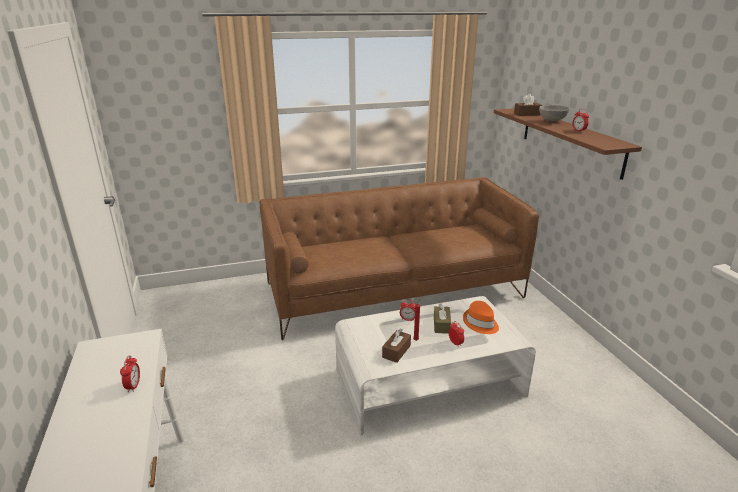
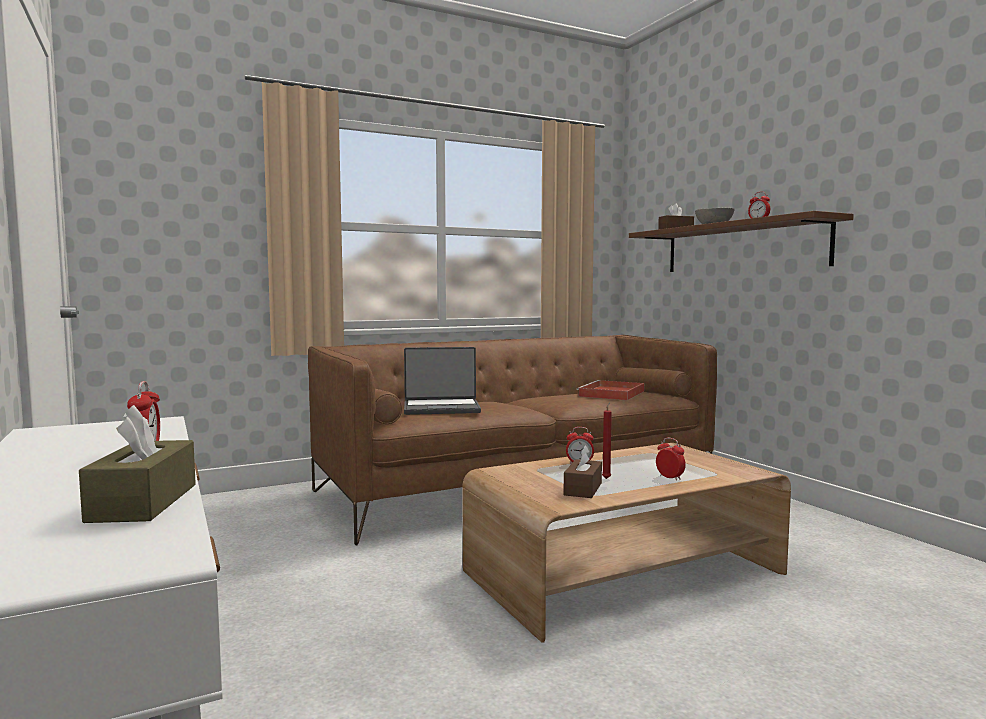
camera: 10 degrees left, 20 degrees down
white coffee table [335,296,536,436] -> brown coffee table [462,443,791,643]
brown tissue box [434,303,451,334] -> brown tissue box moved to [79,405,196,523]
orange hat [463,301,499,334] -> none
none -> laptop [404,347,481,415]
none -> red tray [576,380,644,400]

